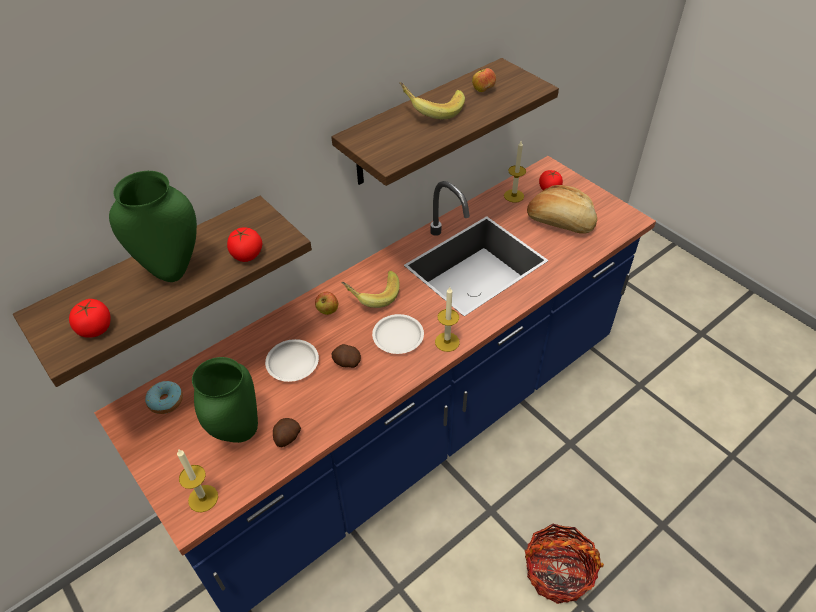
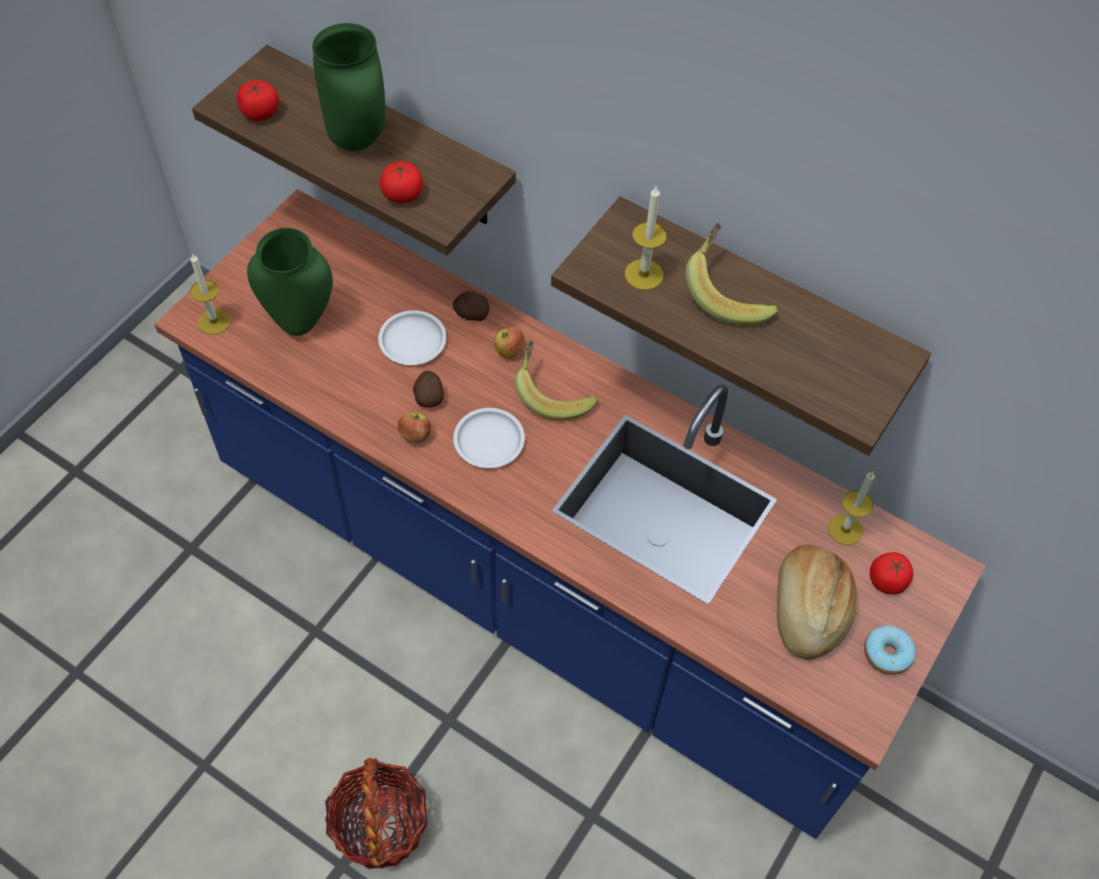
camera: 70 degrees right, 10 degrees up
donut [145,381,183,414] -> donut moved to [864,625,916,675]
potato [273,418,301,448] -> potato moved to [453,291,489,321]
candle [435,287,460,352] -> candle moved to [625,185,667,290]
apple [472,68,496,92] -> apple moved to [398,412,431,443]

